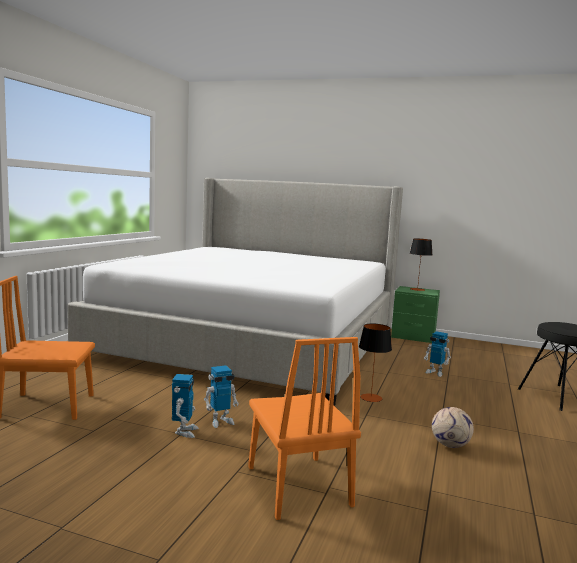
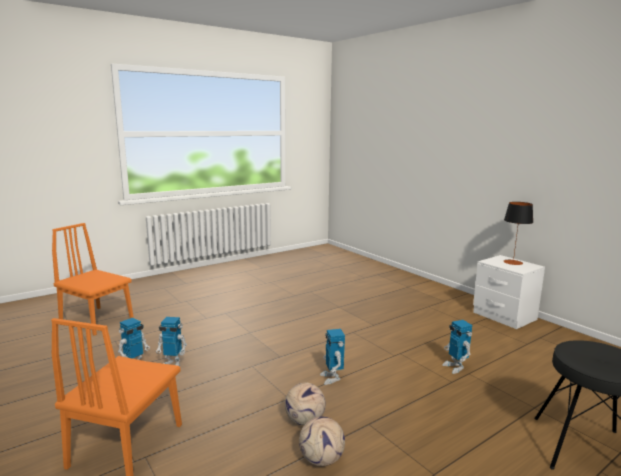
camera: 35 degrees right, 5 degrees up
bed [67,178,403,406] -> none
table lamp [359,324,392,402] -> toy robot [320,329,345,385]
green nightstand [391,286,440,343] -> white nightstand [473,255,545,329]
none -> football [285,382,326,426]

